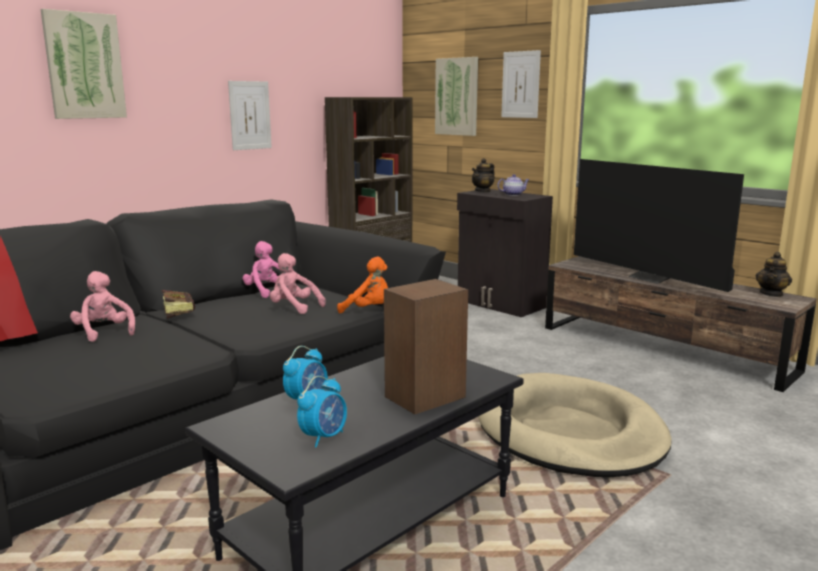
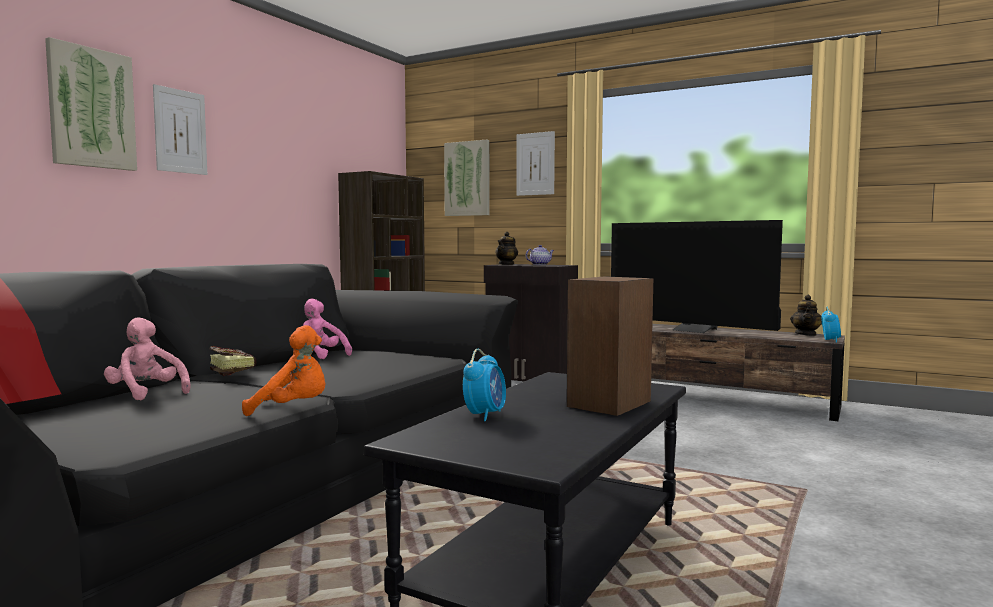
camera: 15 degrees left, 10 degrees down
picture [228,81,272,150] -> picture moved to [153,84,207,175]
pink plush toy [270,253,326,314] -> none
alarm clock [297,376,347,448] -> alarm clock moved to [821,307,841,343]
orange plush toy [337,257,388,313] -> orange plush toy moved to [242,325,326,416]
beige dog bed [478,373,671,477] -> none

